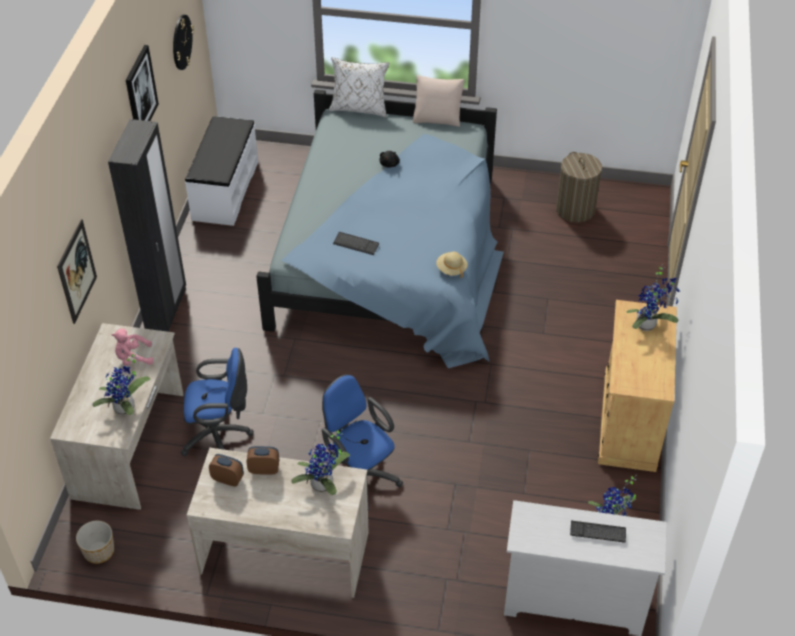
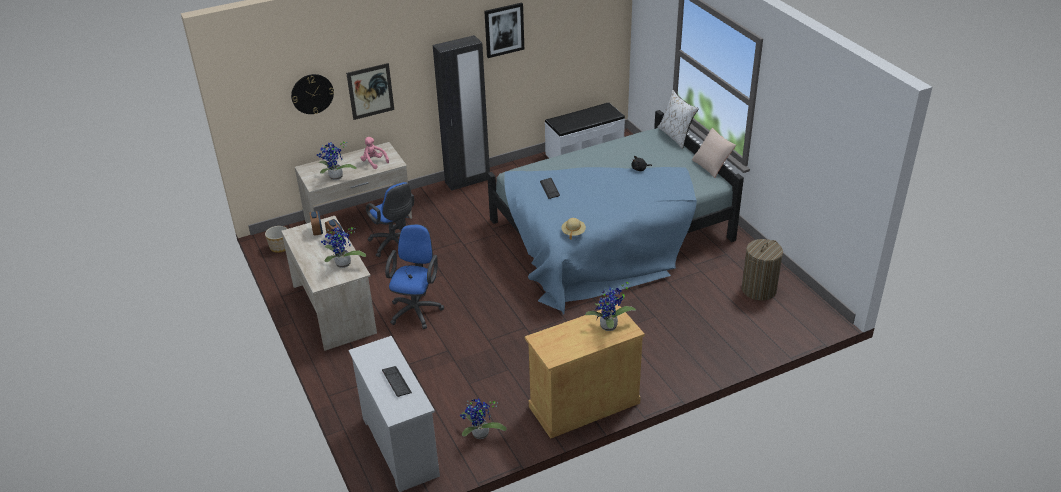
camera: 55 degrees right, 10 degrees down
wall clock [173,15,194,70] -> wall clock moved to [291,74,334,114]

